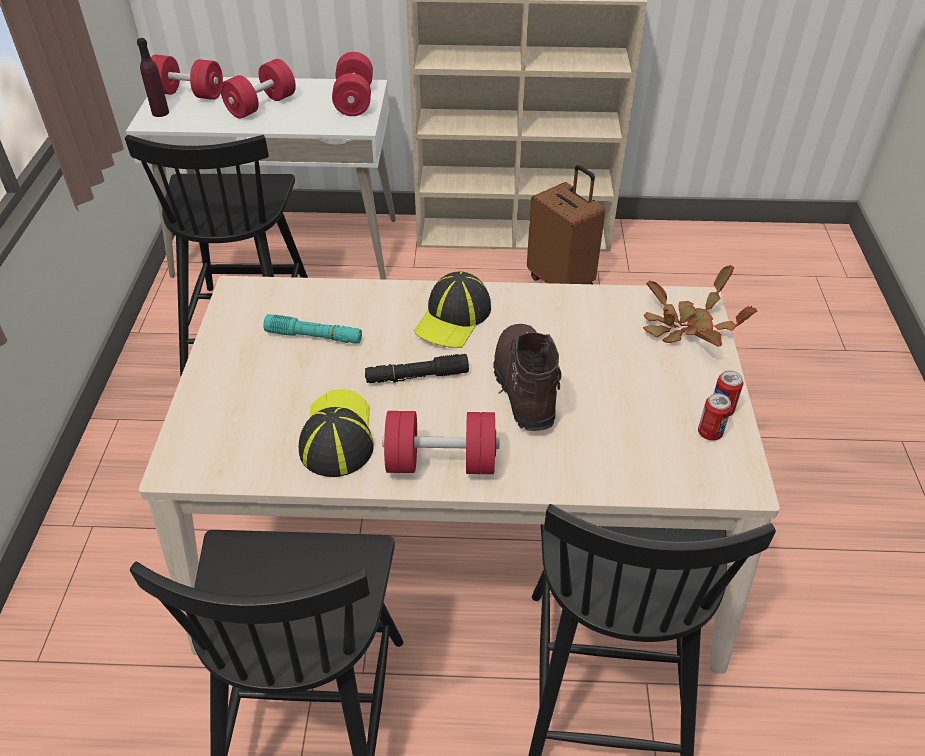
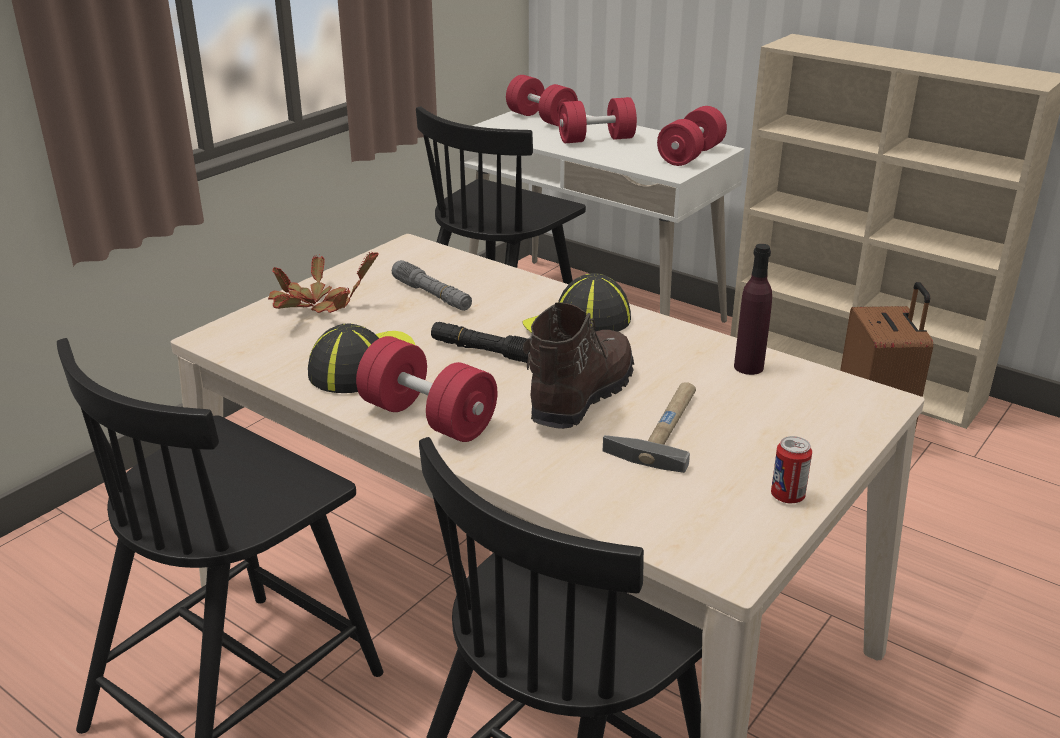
camera: 35 degrees right, 15 degrees down
purple bottle [137,38,169,117] -> purple bottle moved to [734,244,772,375]
turquoise flashlight [263,314,362,344] -> grey flashlight [392,260,472,311]
potted plant [643,265,757,347] -> potted plant moved to [268,251,379,313]
can [698,393,732,441] -> none
none -> hammer [603,382,696,473]

